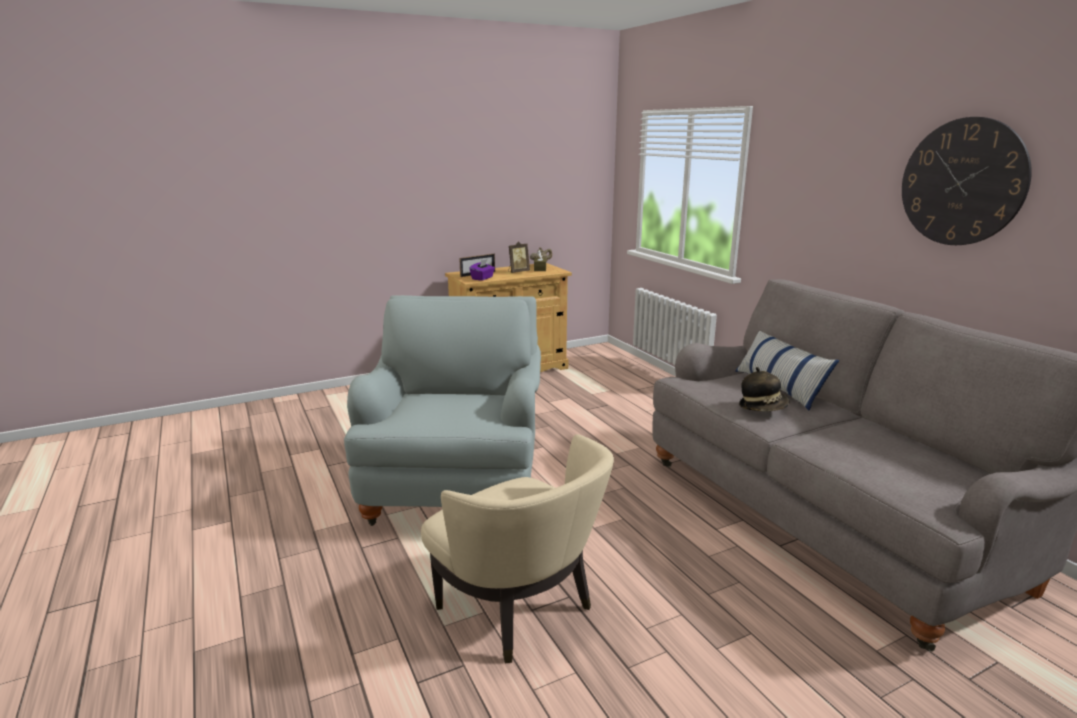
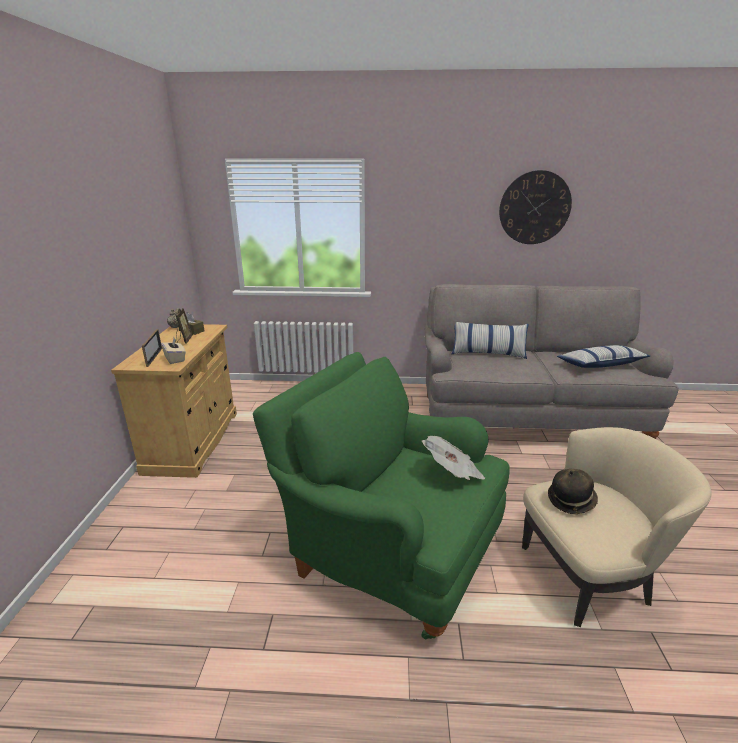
camera: 60 degrees left, 5 degrees up
grey armchair [344,295,541,526] -> green armchair [253,352,510,639]
purple tissue box [469,259,495,281] -> beige tissue box [161,338,186,364]
hat [739,367,789,412] -> hat moved to [548,469,598,514]
none -> newspaper [422,436,485,480]
none -> pillow [557,345,650,368]

